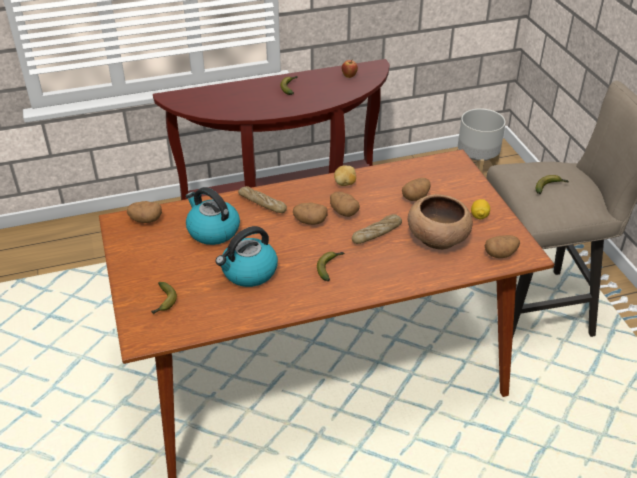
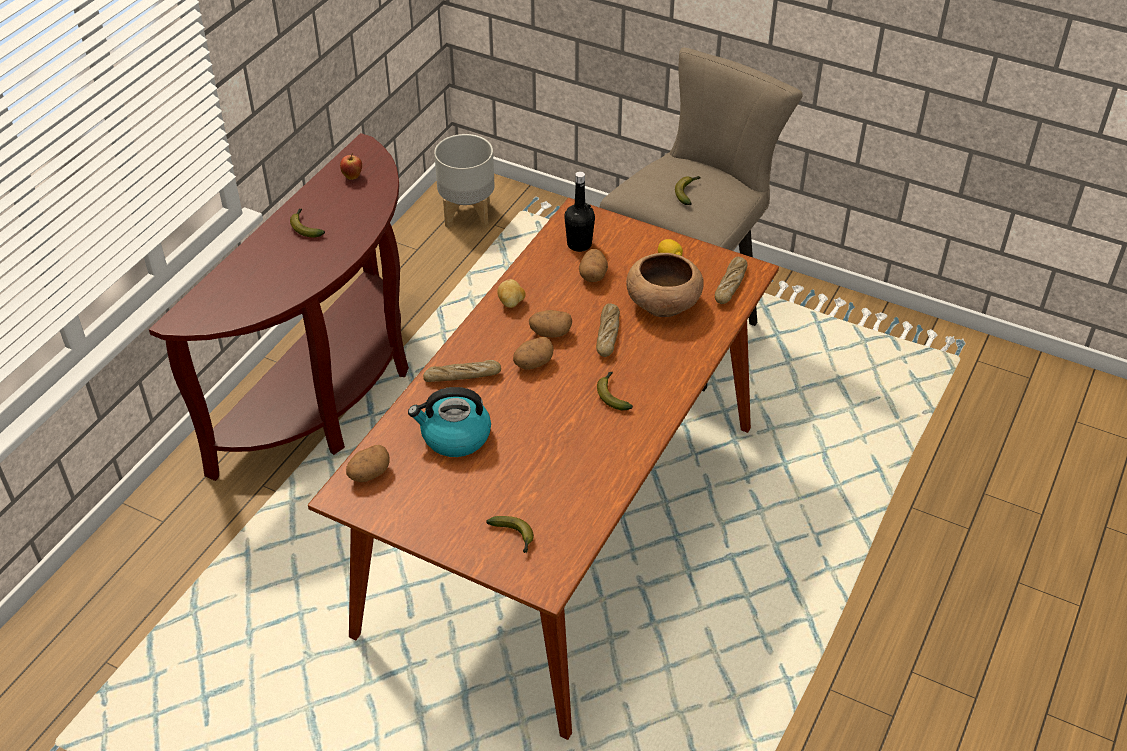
camera: 45 degrees left, 5 degrees up
kettle [215,226,278,287] -> none
potato [485,235,520,258] -> bread [715,257,747,304]
none -> black bottle [564,171,595,252]

